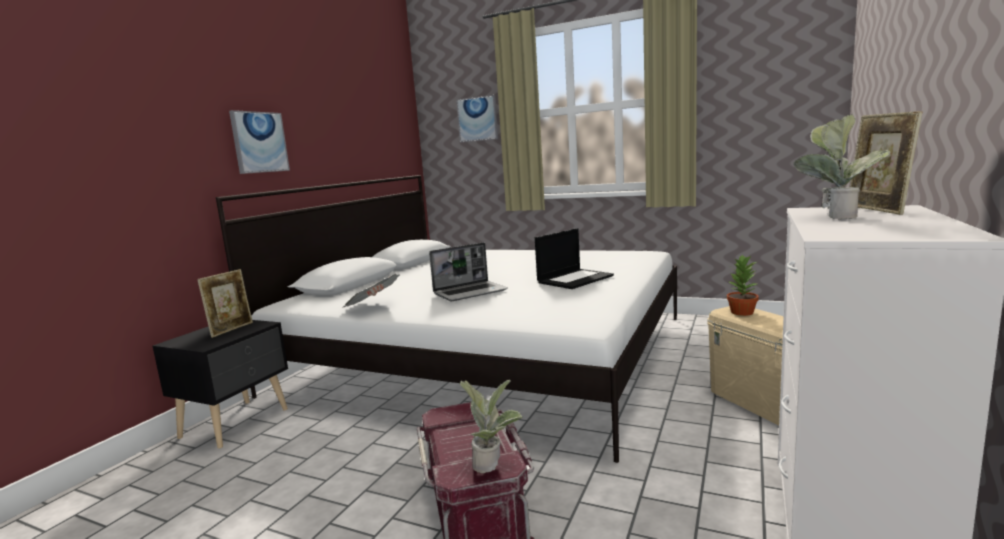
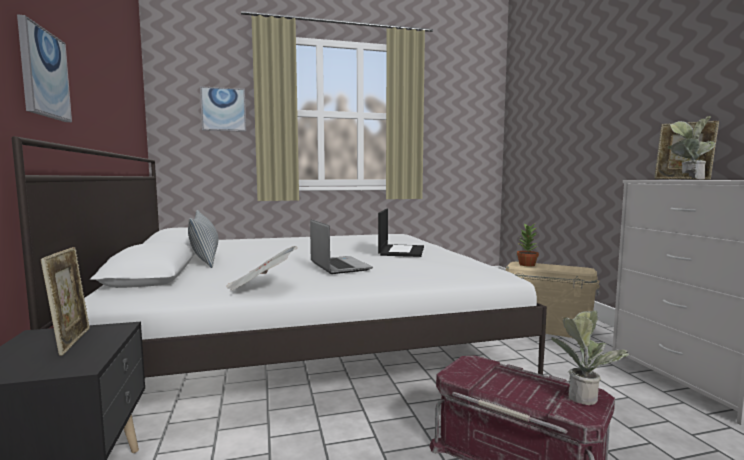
camera: 40 degrees left, 5 degrees down
laptop [429,242,508,301] -> laptop turned 45 degrees counterclockwise [310,219,373,274]
none -> pillow [188,210,218,268]

